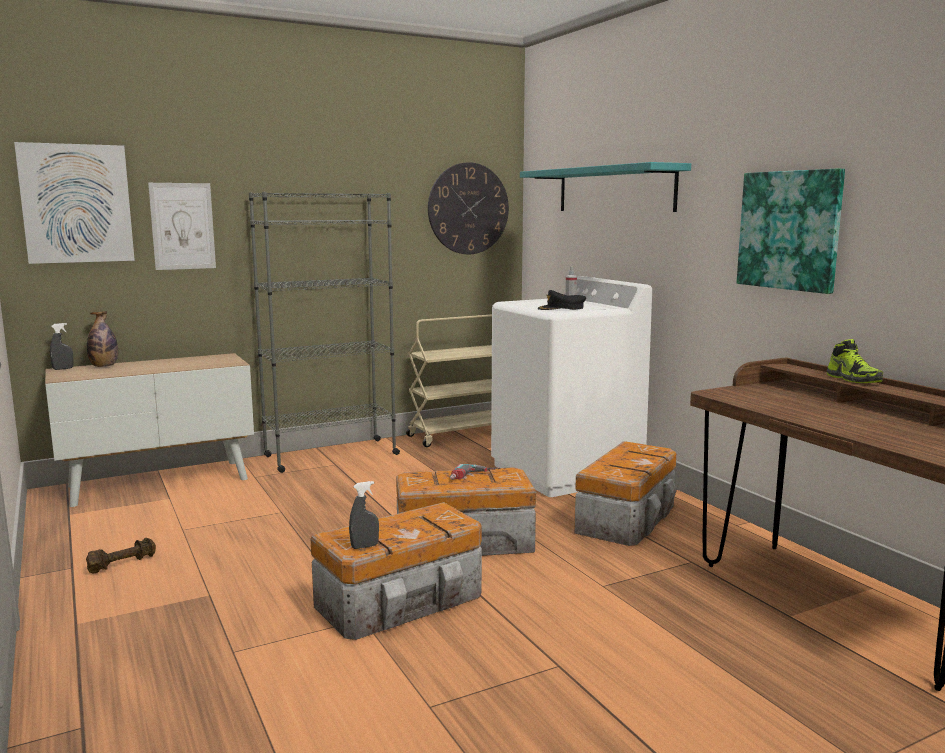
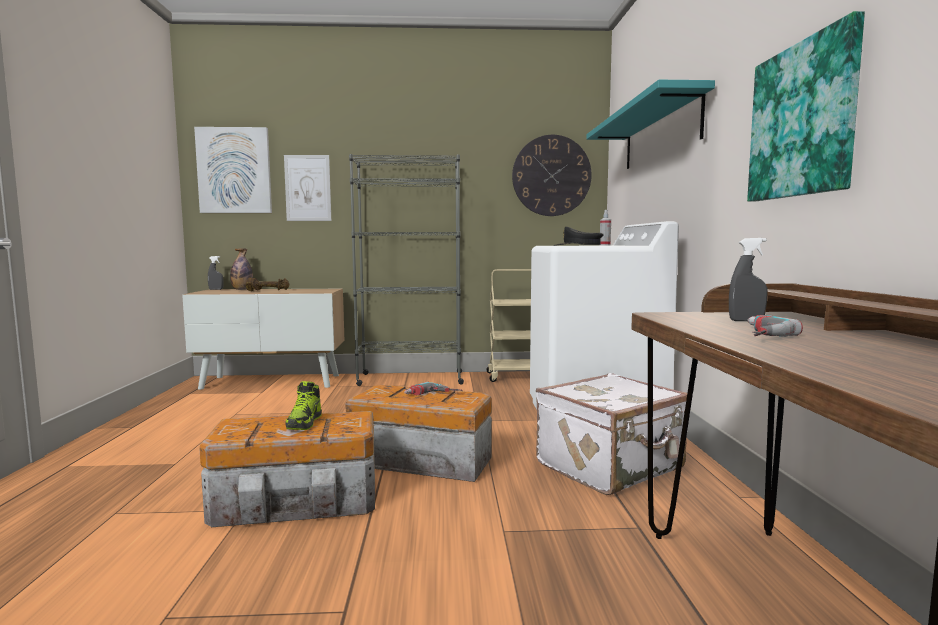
camera: 25 degrees right, 5 degrees down
brown dumbbell [86,538,156,573] -> brown dumbbell moved to [245,278,290,291]
grey spray bottle [349,481,379,549] -> grey spray bottle moved to [729,238,768,321]
storage box [574,441,677,546] -> white suitcase [536,373,687,495]
shoe [827,339,883,383] -> shoe moved to [285,381,322,430]
none -> power drill [747,315,803,337]

